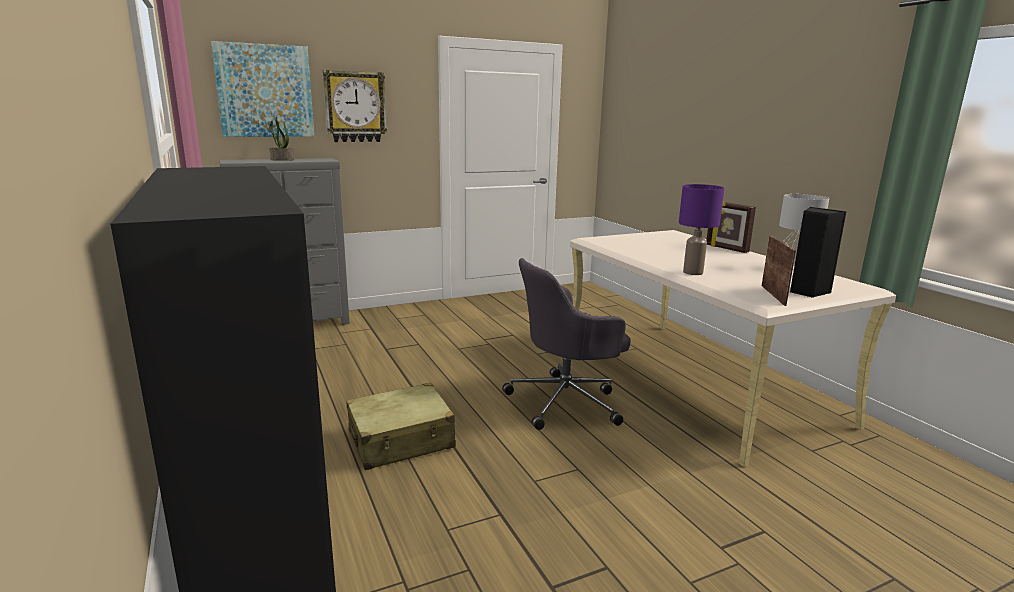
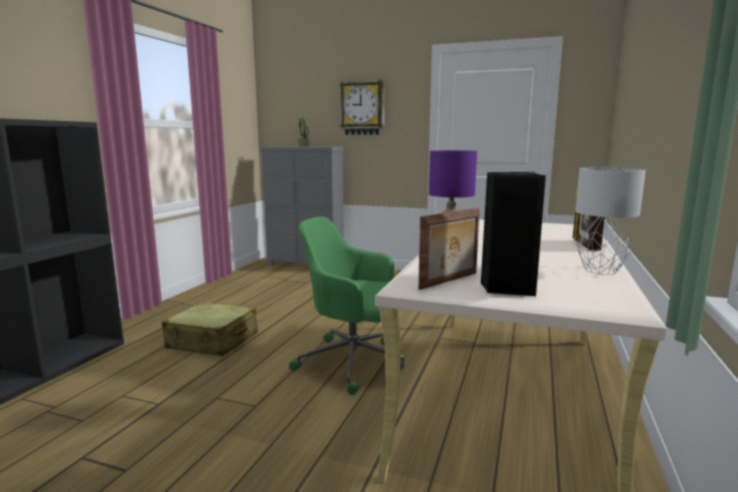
camera: 45 degrees right, 5 degrees down
picture [211,41,314,137] -> none
grey office chair [502,258,631,430] -> green office chair [289,217,404,395]

